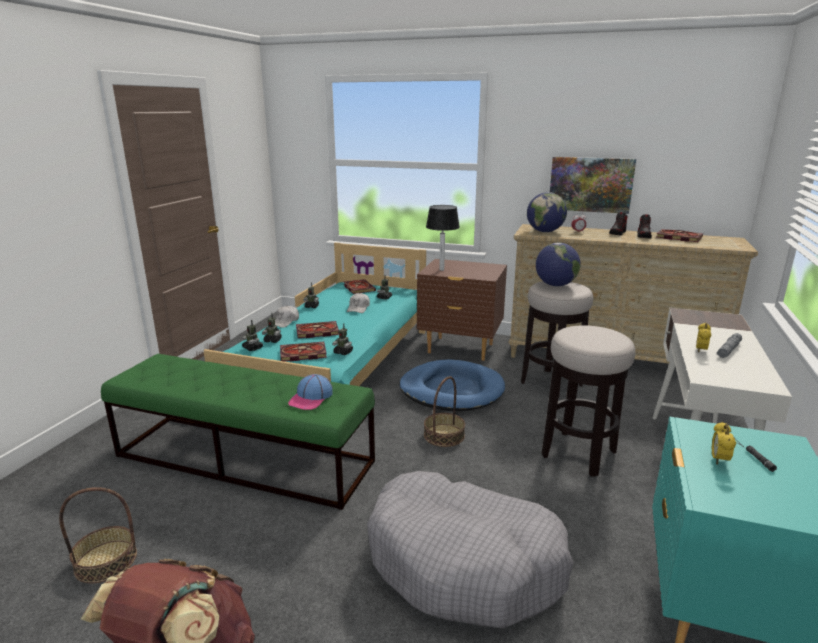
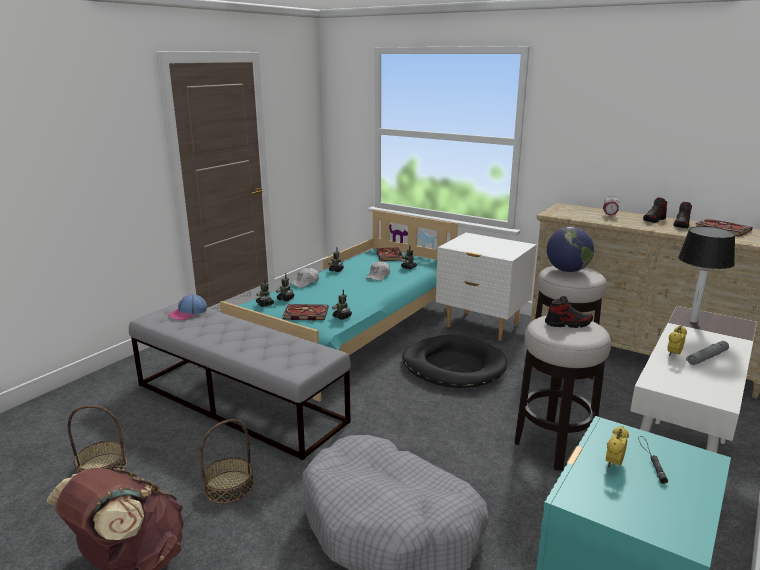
camera: 15 degrees right, 0 degrees up
green bench [101,354,375,510] -> grey bench [129,302,351,460]
cap [288,374,333,410] -> cap moved to [168,294,207,320]
book [296,321,339,338] -> none
blue dog bed [399,359,505,411] -> black dog bed [402,335,507,388]
brown nightstand [417,259,507,361] -> white nightstand [436,233,537,341]
basket [424,376,465,447] -> basket moved to [199,419,254,504]
table lamp [426,205,460,271] -> table lamp moved to [678,226,735,323]
globe [527,192,567,232] -> none
picture [550,157,636,214] -> none
none -> shoe [545,296,593,328]

